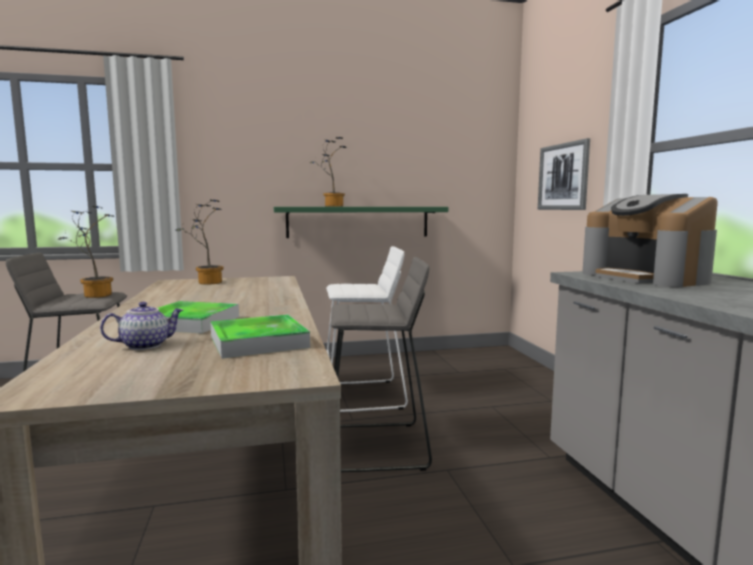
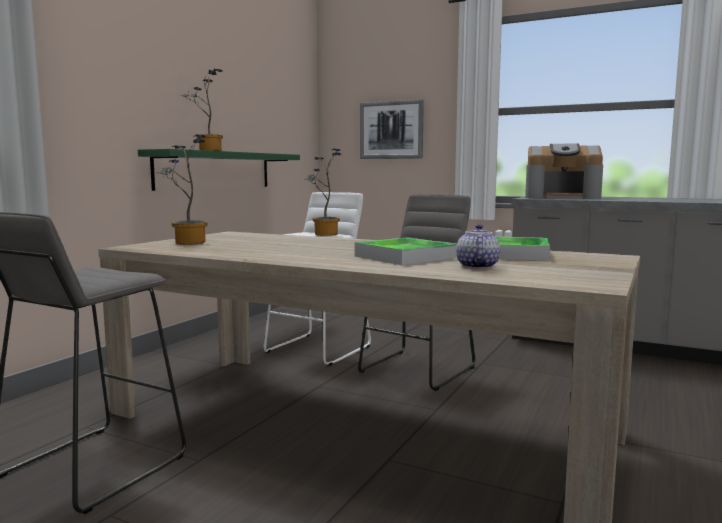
camera: 50 degrees left, 0 degrees up
potted plant [57,206,113,298] -> potted plant moved to [305,149,341,236]

